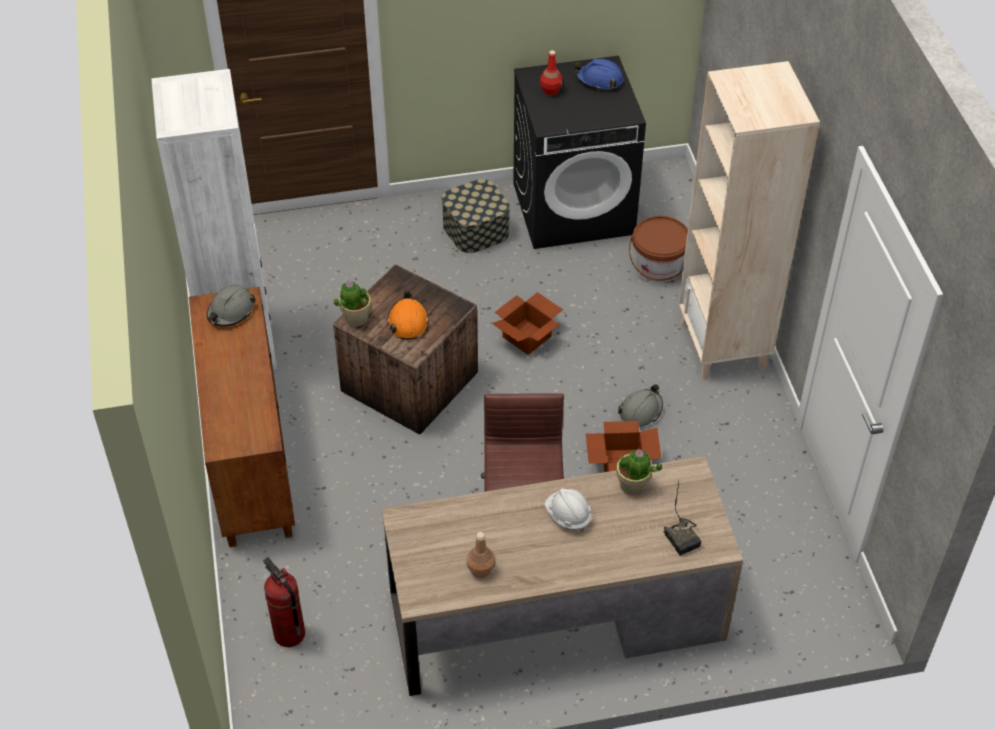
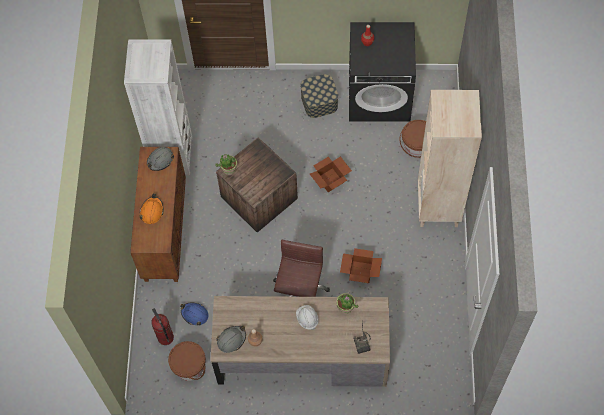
camera: 15 degrees right, 15 degrees up
orange hard hat [387,290,429,340] -> orange hard hat moved to [140,193,164,224]
blue hard hat [575,59,623,91] -> blue hard hat moved to [180,303,209,326]
grey hard hat [618,384,663,427] -> grey hard hat moved to [216,326,246,353]
none -> brown bucket [168,341,206,381]

